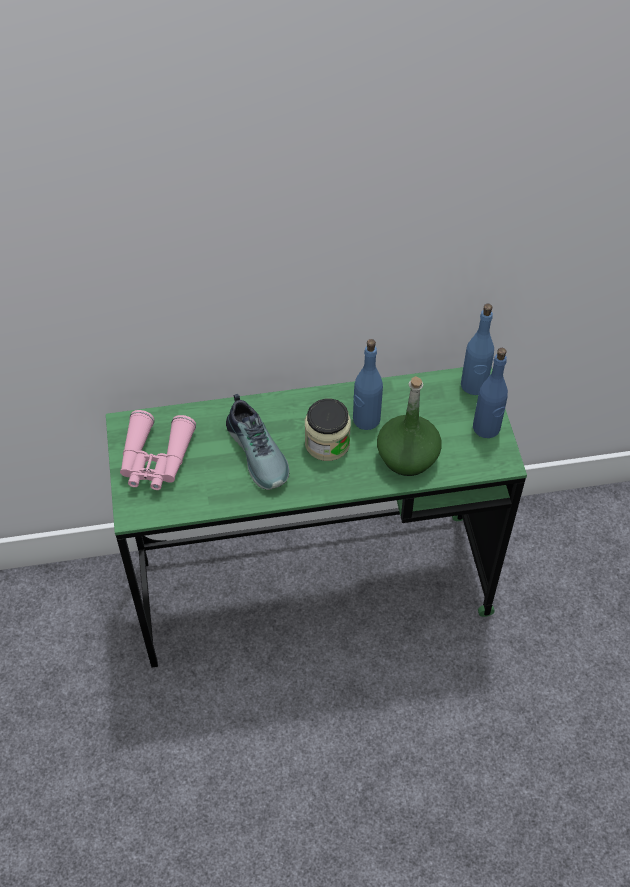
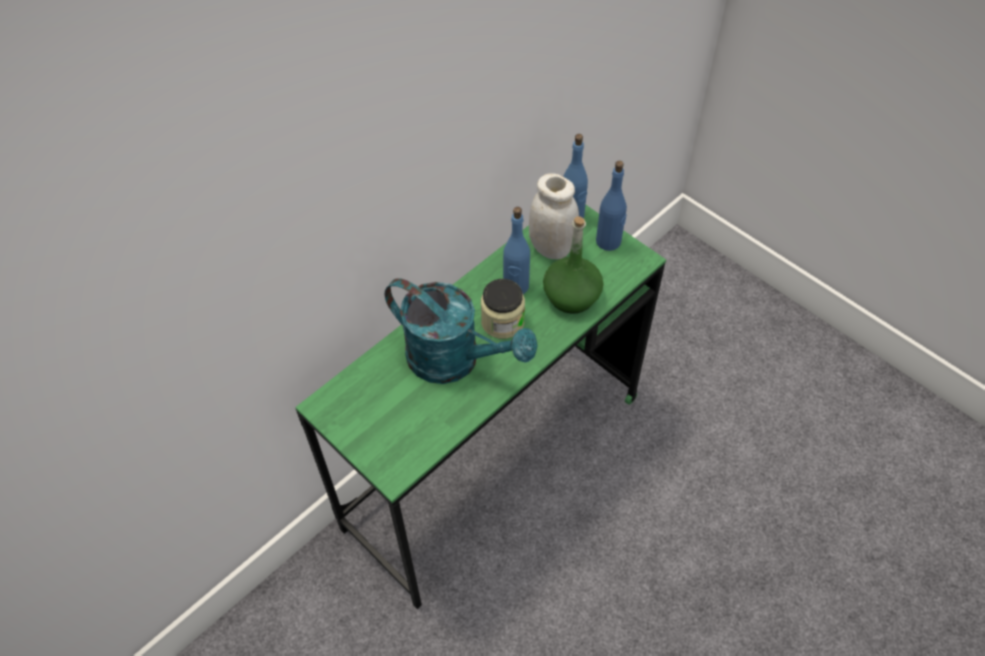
camera: 35 degrees left, 0 degrees up
pink binoculars [120,410,196,490] -> none
shoe [226,394,290,490] -> turquoise watering can [385,278,538,384]
none -> white jar [529,173,579,259]

